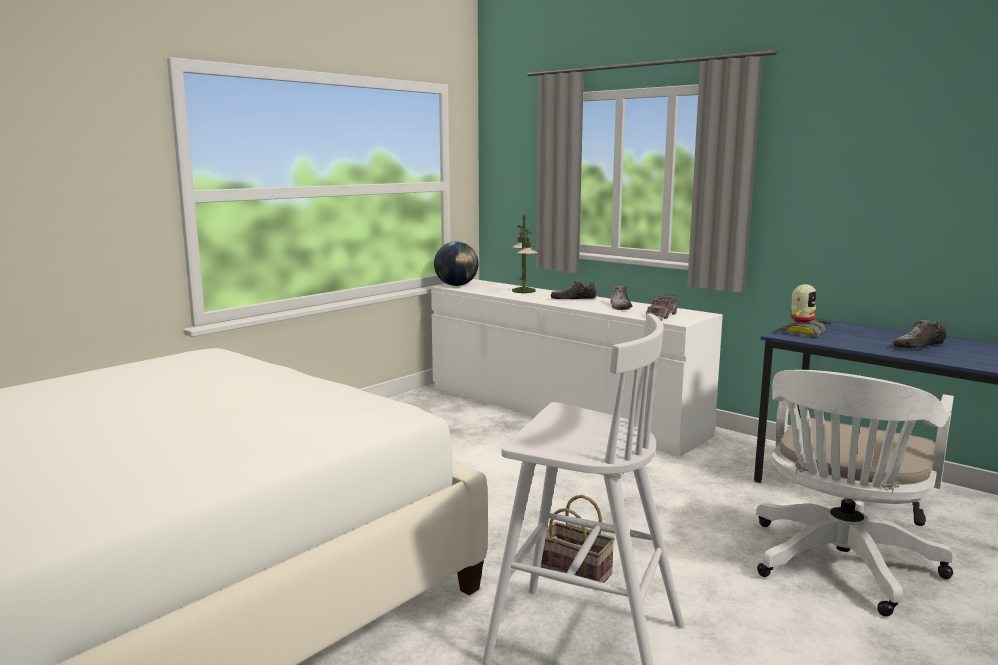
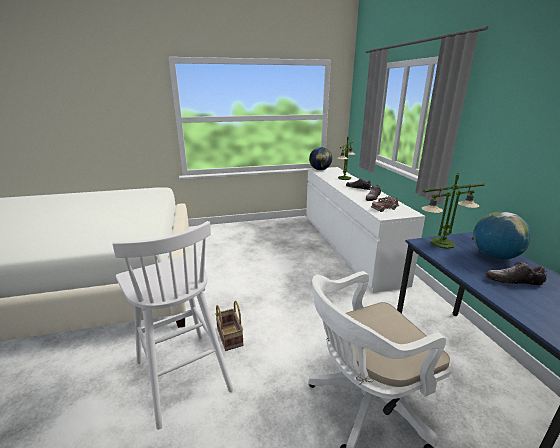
camera: 35 degrees right, 10 degrees up
toy robot [782,284,826,337] -> table lamp [422,173,485,249]
none -> globe [473,211,532,260]

